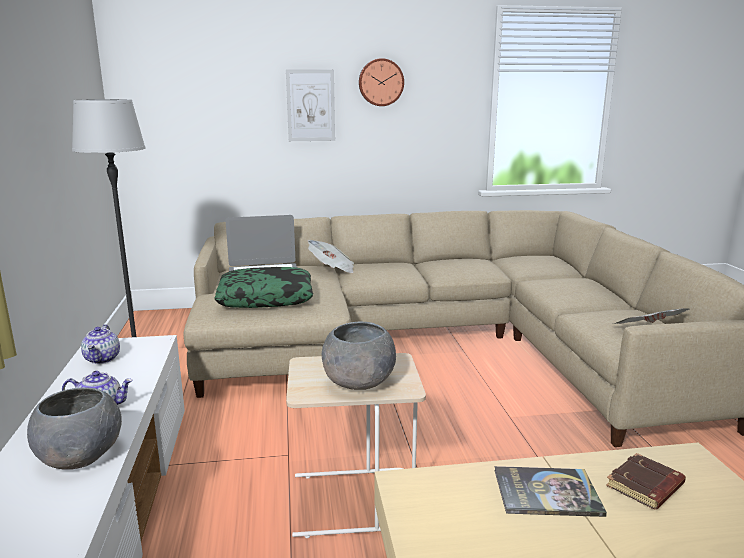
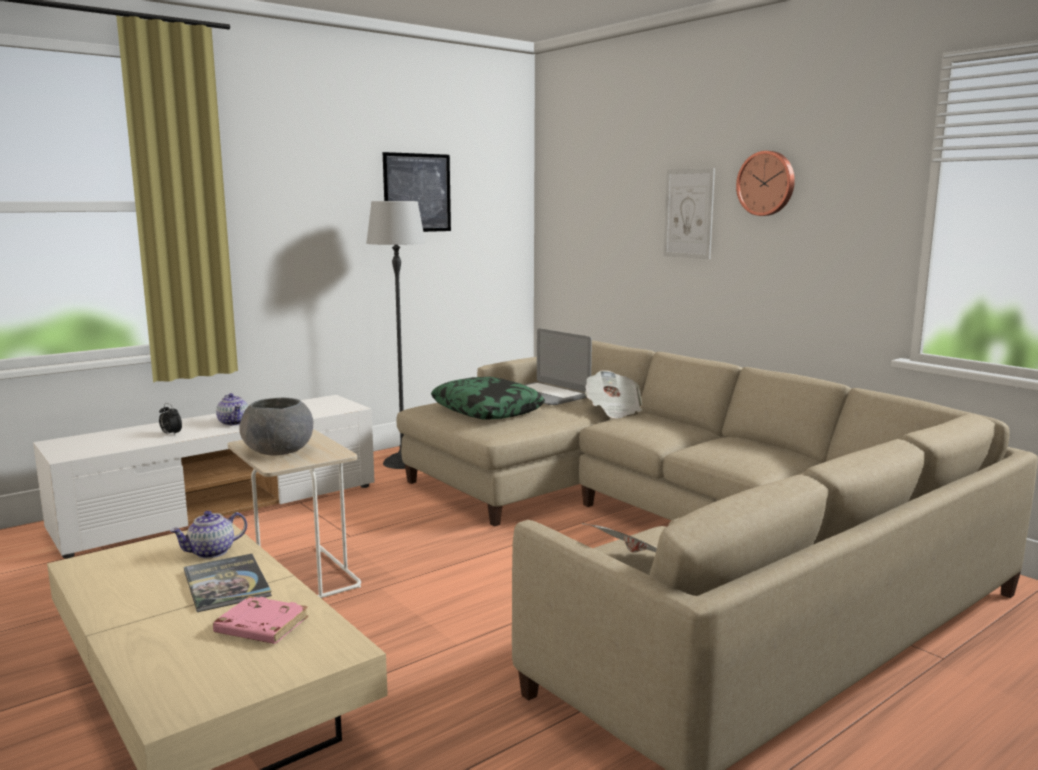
camera: 60 degrees right, 5 degrees down
grey bowl [27,387,122,470] -> alarm clock [159,403,182,435]
teapot [81,324,120,364] -> teapot moved to [170,511,247,558]
brown book [606,453,686,510] -> pink book [213,596,308,644]
none -> picture [383,152,451,232]

